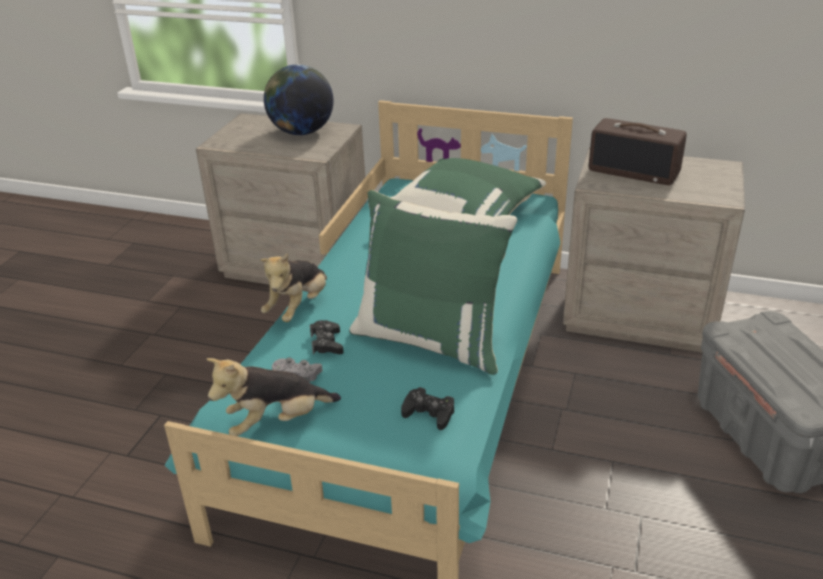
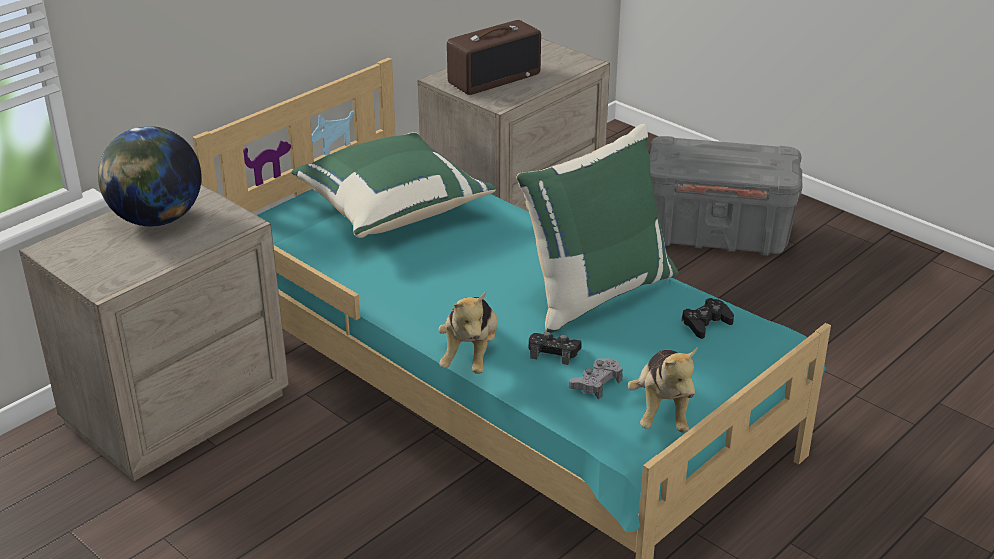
camera: 65 degrees left, 0 degrees up
plush toy [260,253,327,322] -> plush toy turned 45 degrees clockwise [439,292,498,374]

